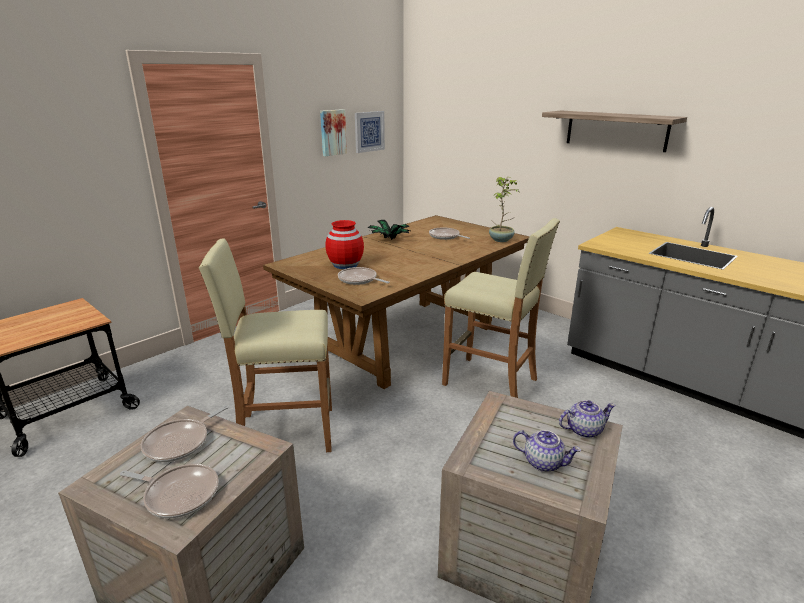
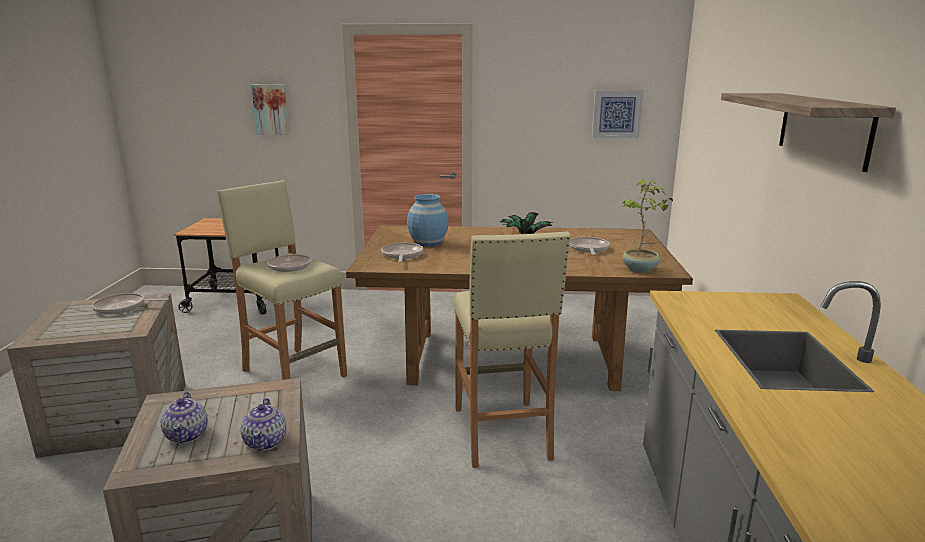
camera: 50 degrees right, 5 degrees down
frying pan [120,464,219,518] -> frying pan moved to [267,248,311,272]
picture [320,109,347,156] -> picture moved to [251,85,289,135]
red vase [325,220,364,269] -> blue vase [407,194,449,247]
teapot [559,400,615,438] -> teapot turned 45 degrees clockwise [240,398,286,451]

